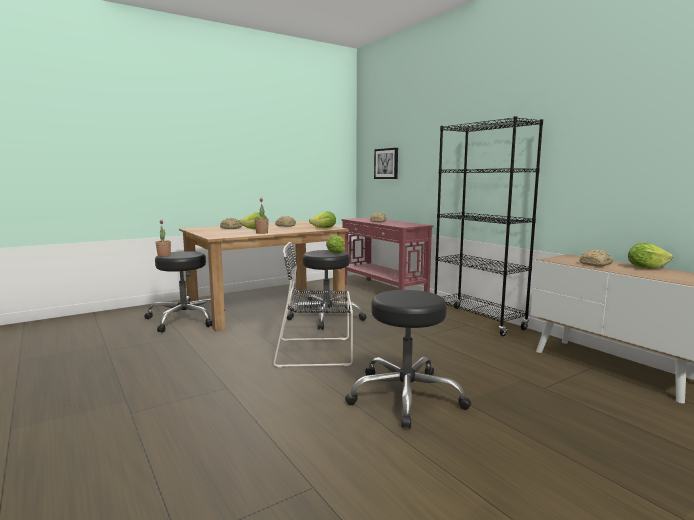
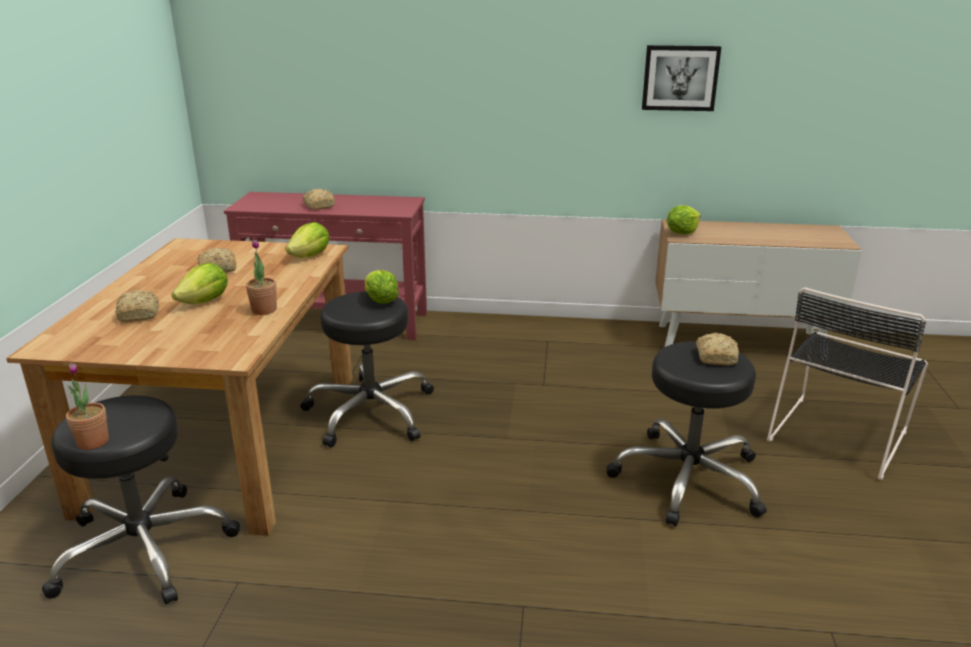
camera: 50 degrees left, 15 degrees up
black chair [273,242,353,367] -> black chair moved to [767,287,928,480]
picture [374,148,398,179] -> picture moved to [642,45,721,111]
black bookcase [434,116,543,336] -> none
bread [580,249,613,267] -> bread moved to [696,333,739,365]
lettuce [628,243,673,269] -> lettuce moved to [667,205,701,234]

